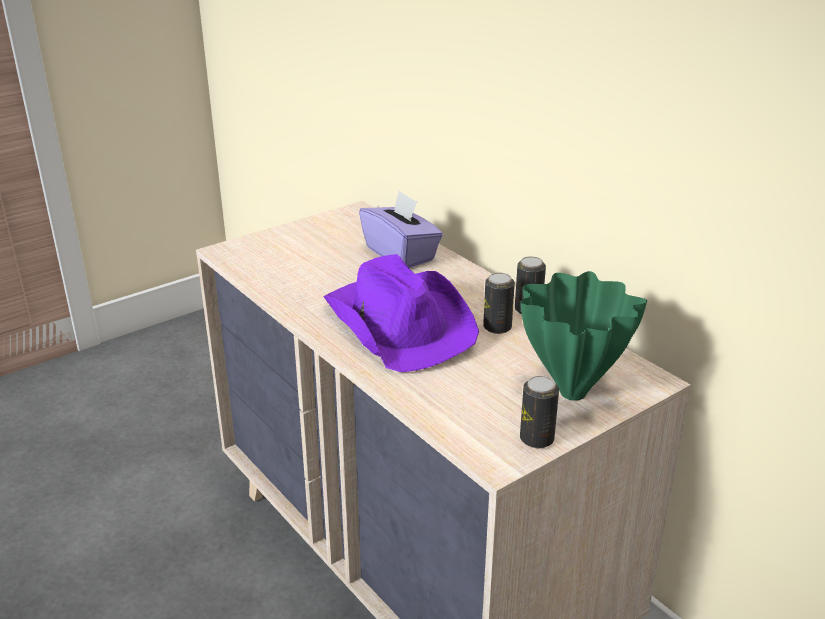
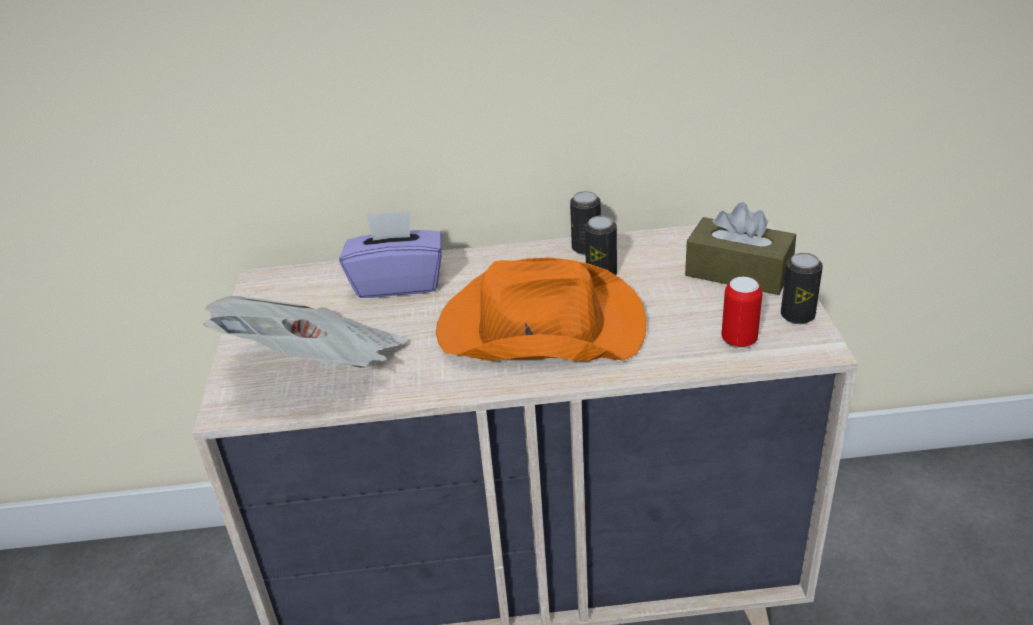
camera: 55 degrees left, 5 degrees up
purple hat [323,254,479,372] -> orange hat [436,257,646,361]
green vase [521,271,647,401] -> brown tissue box [685,202,796,295]
none -> newspaper [203,296,408,368]
none -> can [721,277,762,348]

